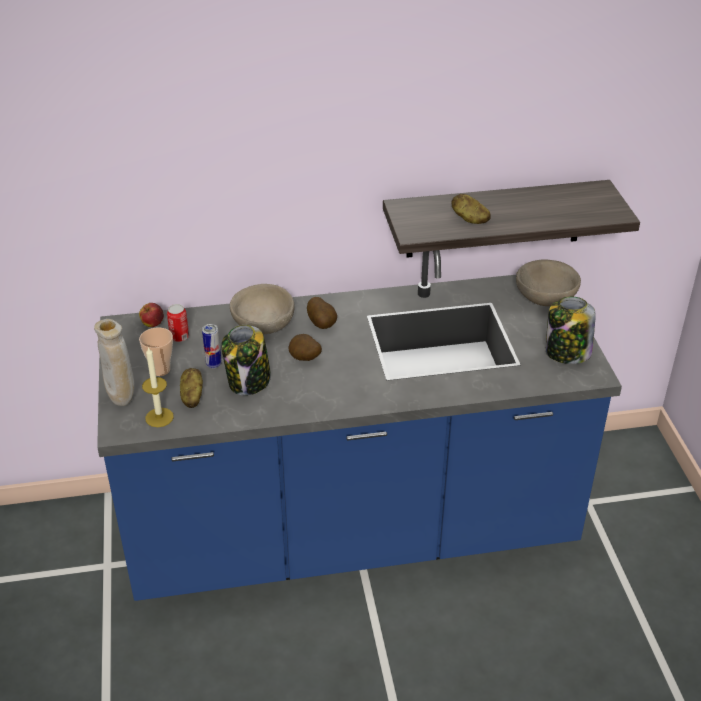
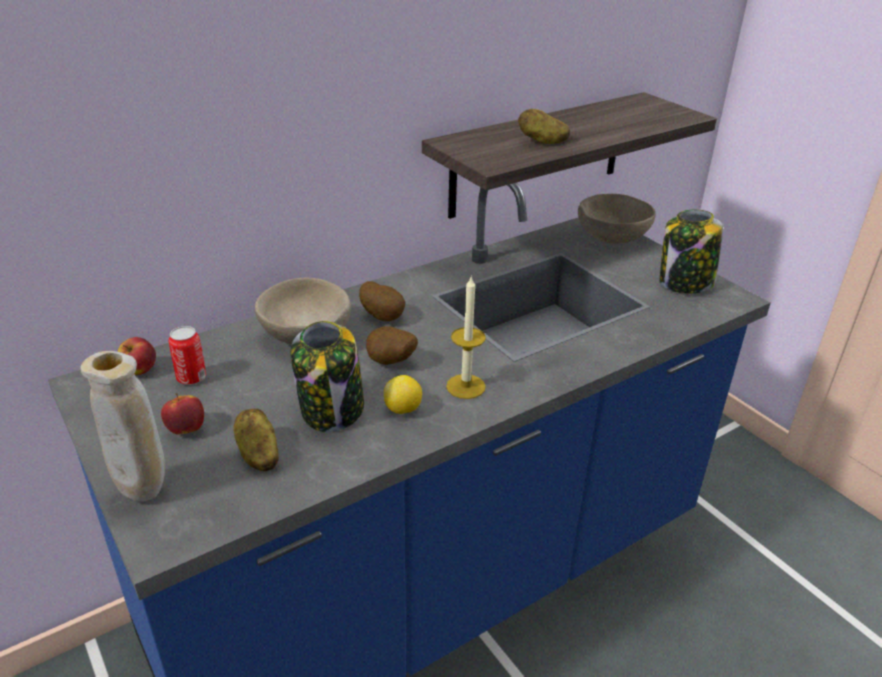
camera: 25 degrees left, 5 degrees down
cup [139,327,173,376] -> apple [161,393,204,435]
candle [142,346,174,427] -> candle moved to [446,275,486,399]
can [202,324,221,368] -> none
none -> lemon [384,375,422,414]

